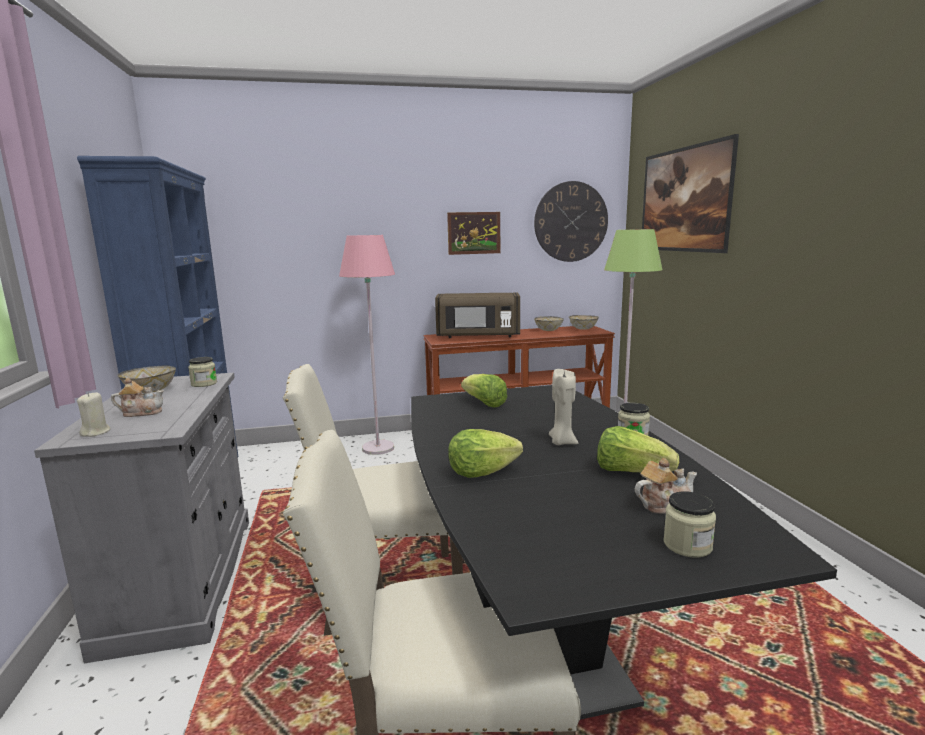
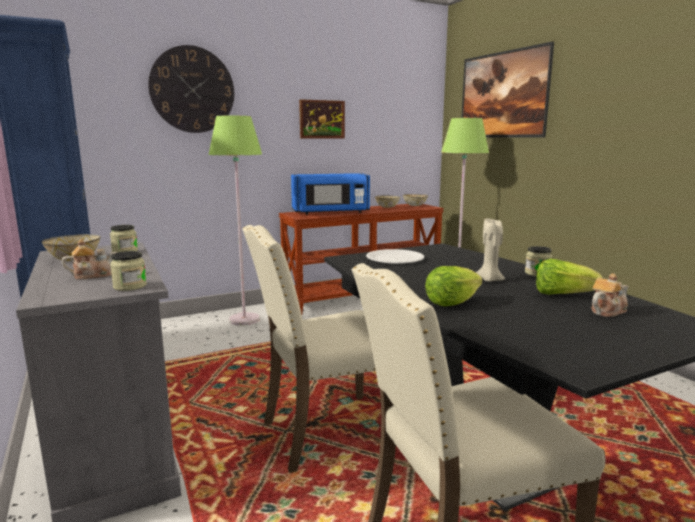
camera: 15 degrees left, 0 degrees up
beige candle [77,392,111,437] -> none
pink floor lamp [339,235,395,455] -> green floor lamp [209,116,262,326]
brown microwave [435,292,520,338] -> blue microwave [291,173,370,215]
lettuce [461,374,507,407] -> white plate [366,249,424,264]
wall clock [534,181,608,262] -> wall clock moved to [148,45,234,133]
jar [663,491,716,558] -> jar moved to [110,251,147,291]

